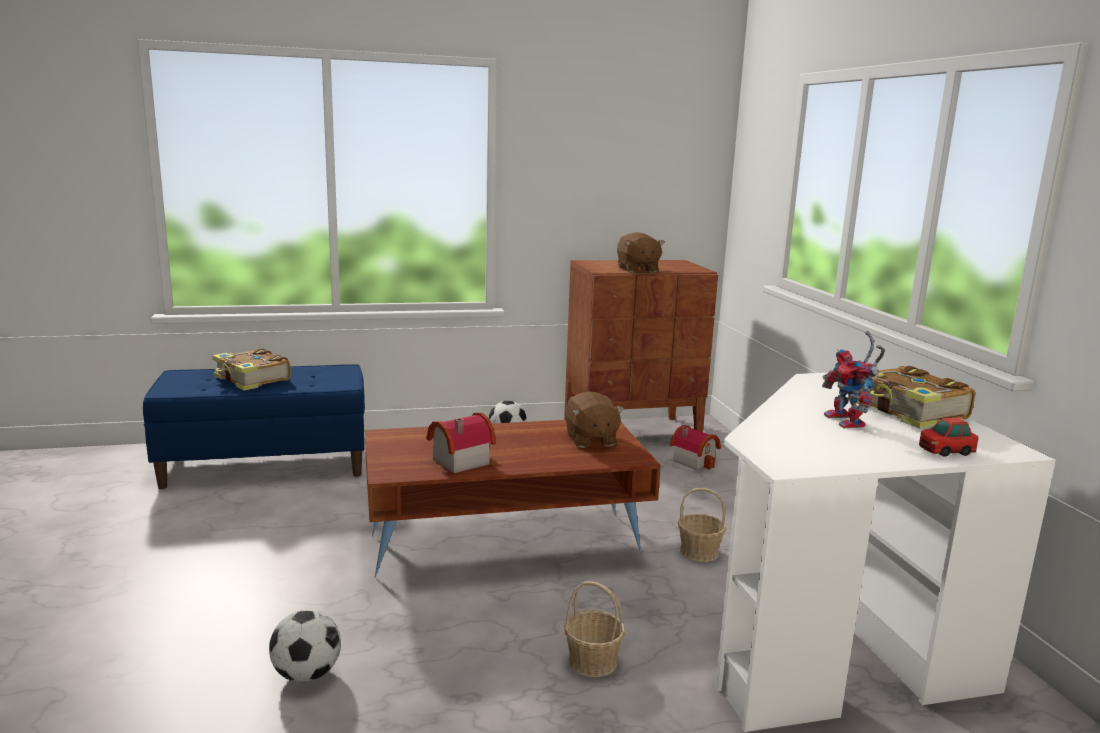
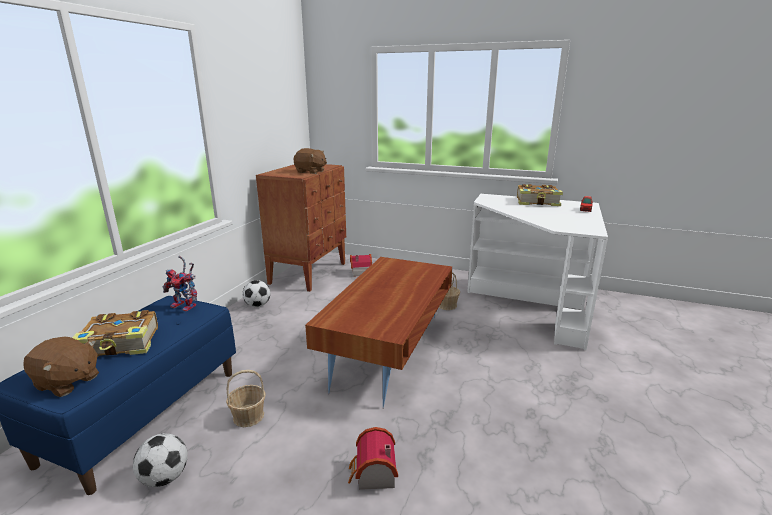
camera: 55 degrees left, 5 degrees up
football [269,610,341,682] -> football moved to [133,433,188,487]
toy house [427,412,496,473] -> toy house moved to [348,427,398,490]
basket [564,581,625,677] -> basket moved to [226,370,266,427]
brown plush toy [565,391,624,448] -> brown plush toy moved to [23,337,99,397]
toy robot [822,331,885,428] -> toy robot moved to [162,256,197,311]

